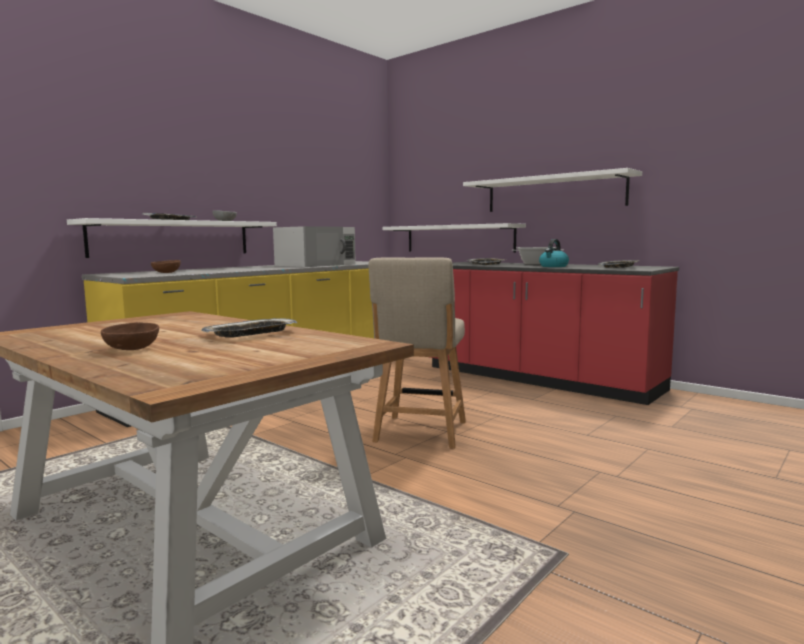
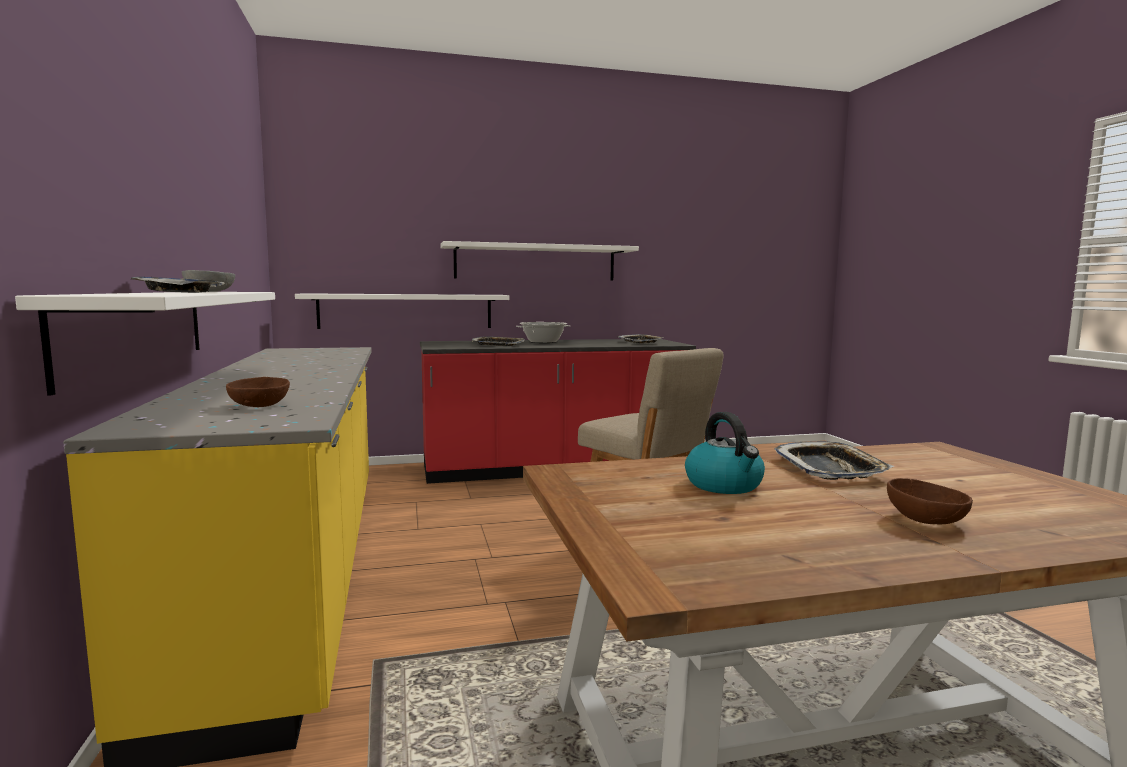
camera: 55 degrees left, 0 degrees up
white microwave [273,226,356,267] -> none
kettle [539,239,569,267] -> kettle moved to [685,412,765,494]

